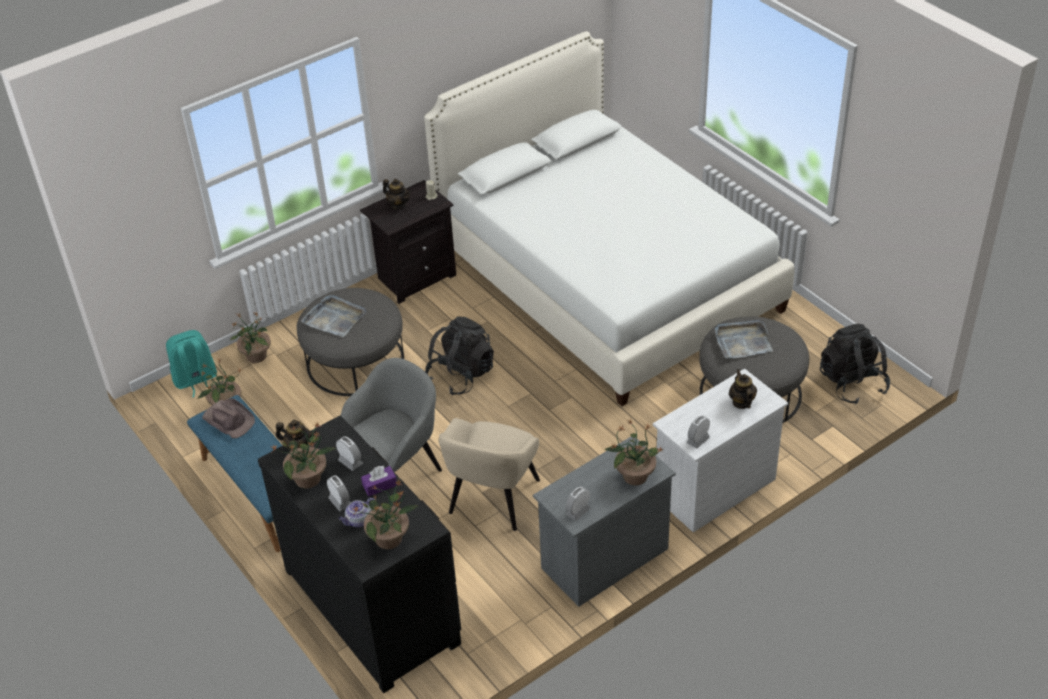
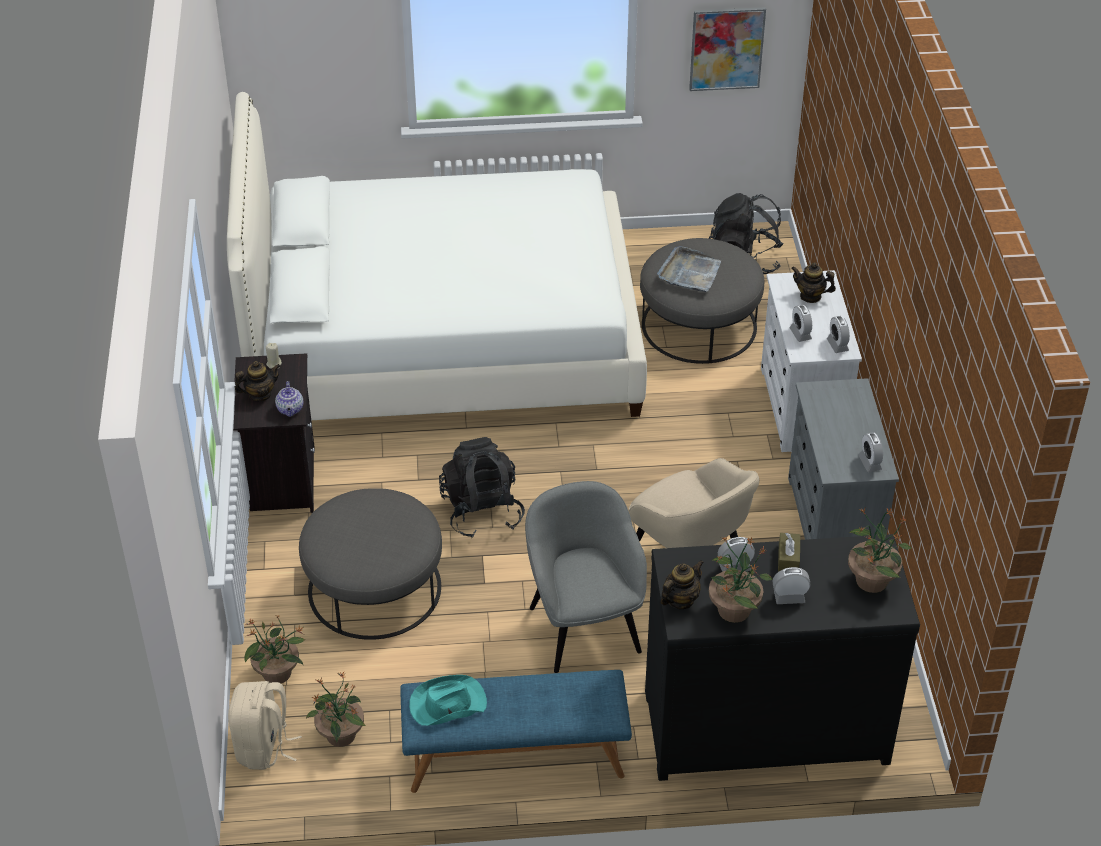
camera: 60 degrees left, 0 degrees up
turquoise backpack [166,330,217,398] -> beige backpack [228,681,302,770]
brown hat [202,398,255,438] -> turquoise hat [409,675,487,726]
grey tray [301,295,366,337] -> none
teapot [338,498,375,527] -> teapot moved to [275,381,304,417]
purple tissue box [361,466,397,496] -> brown tissue box [778,533,800,571]
potted plant [604,419,663,486] -> none
none -> picture [689,7,766,91]
none -> alarm clock [789,305,812,342]

